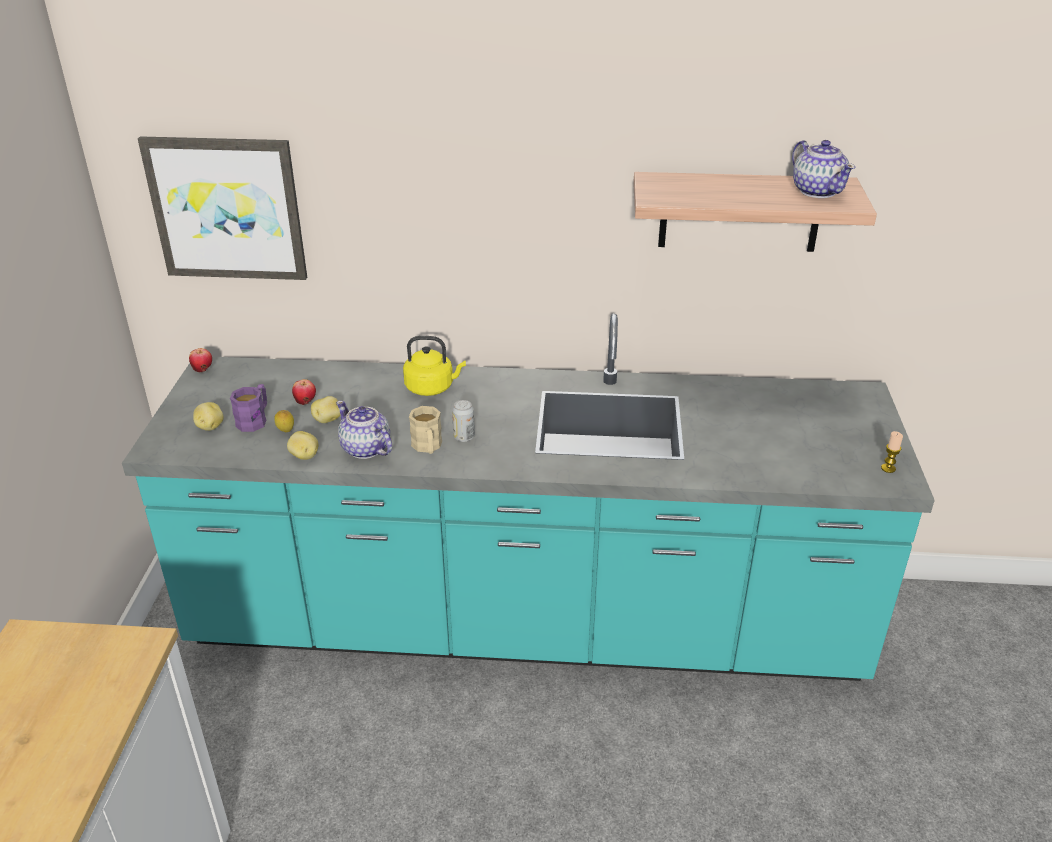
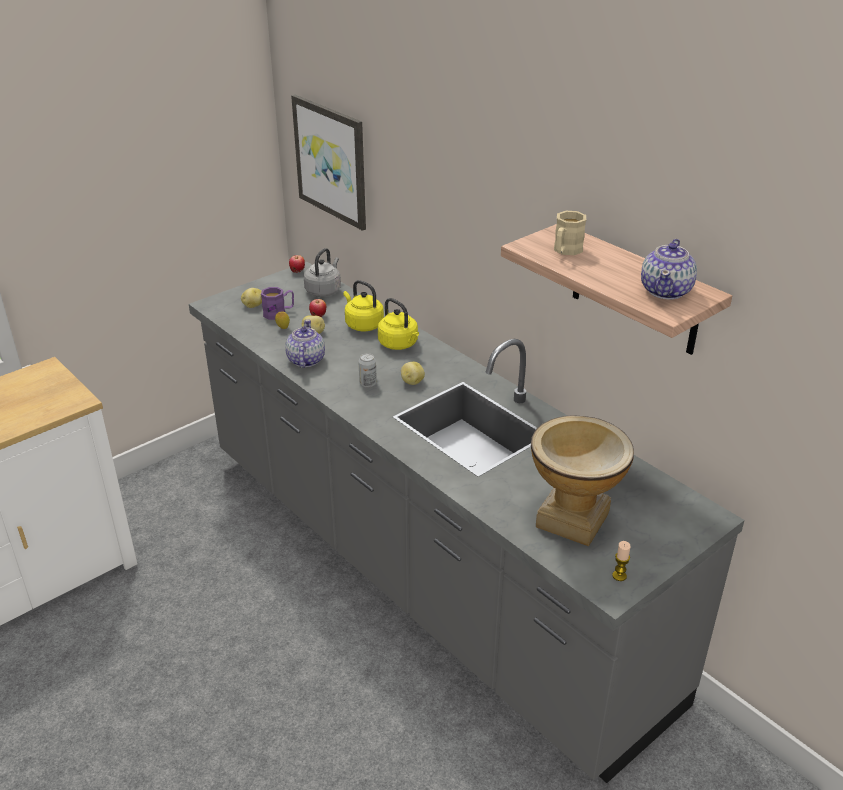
camera: 45 degrees right, 0 degrees up
turquoise counter [122,314,935,681] -> grey counter [189,262,745,783]
potato [287,431,318,460] -> potato moved to [401,362,425,385]
beige mug [409,406,442,454] -> beige mug moved to [554,211,586,255]
none -> grey kettle [304,248,341,297]
none -> yellow kettle [343,280,384,331]
none -> vase [531,415,634,546]

